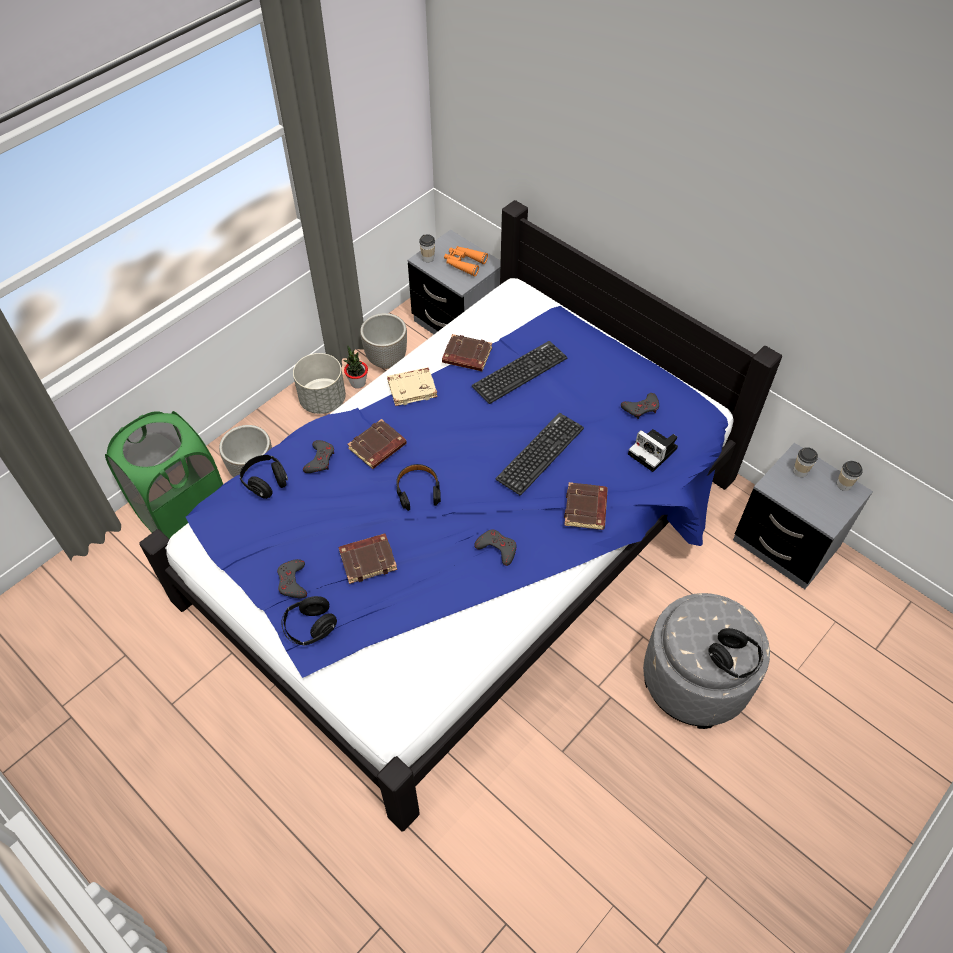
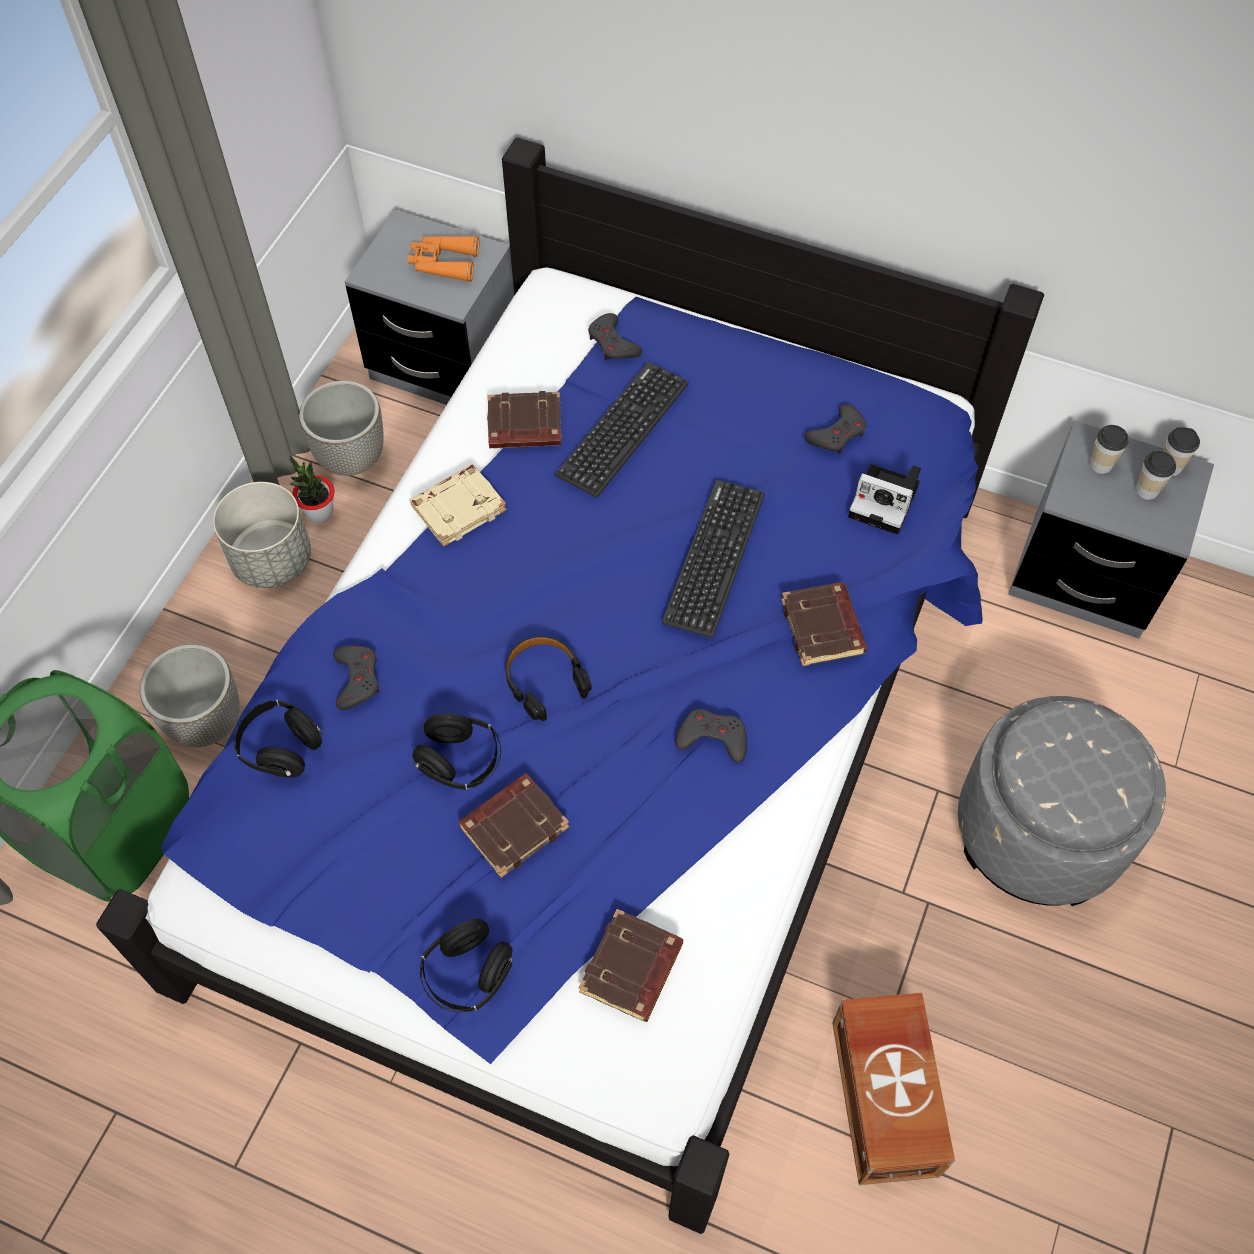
camera: 20 degrees left, 5 degrees up
grey game controller [277,559,307,599] -> grey game controller moved to [588,313,642,360]
brown book [347,419,407,469] -> brown book moved to [579,909,683,1022]
cup [419,234,435,262] -> cup moved to [1136,451,1176,500]
black headphones [708,628,763,678] -> black headphones moved to [412,713,501,790]
none -> brown storage box [832,993,955,1185]

